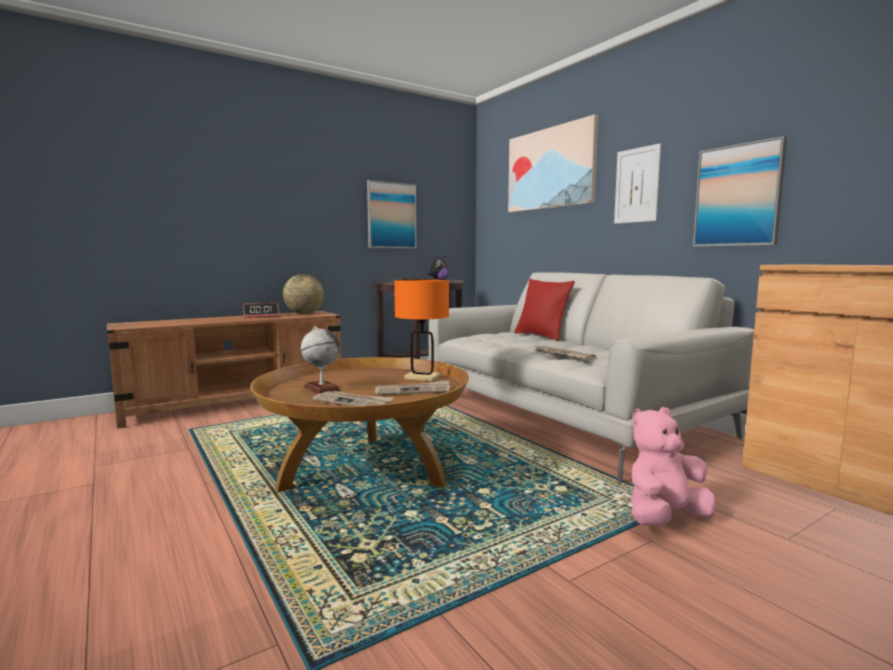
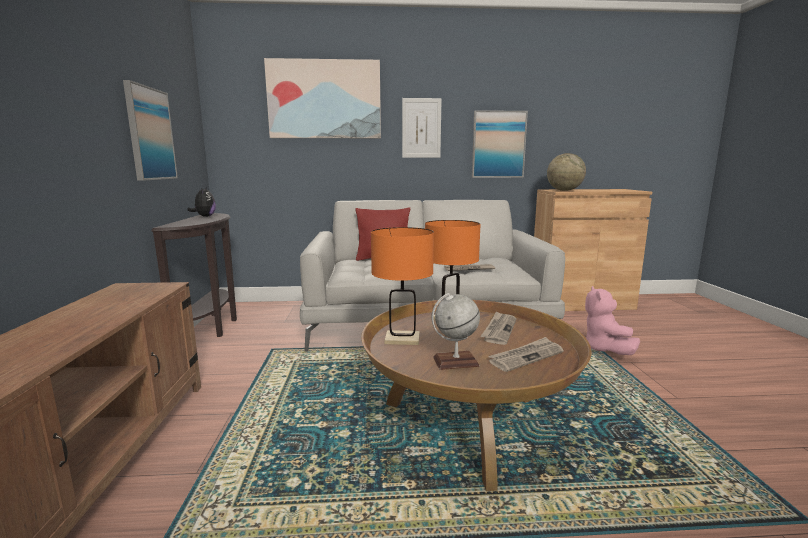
camera: 60 degrees left, 5 degrees up
alarm clock [243,303,279,318] -> none
globe [283,274,324,314] -> globe moved to [547,153,586,191]
none -> orange table lamp [371,227,434,345]

